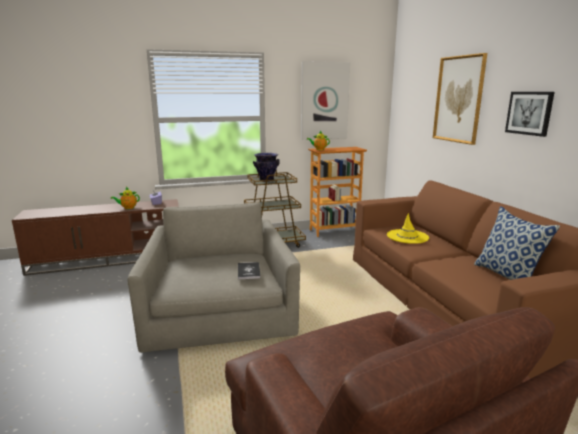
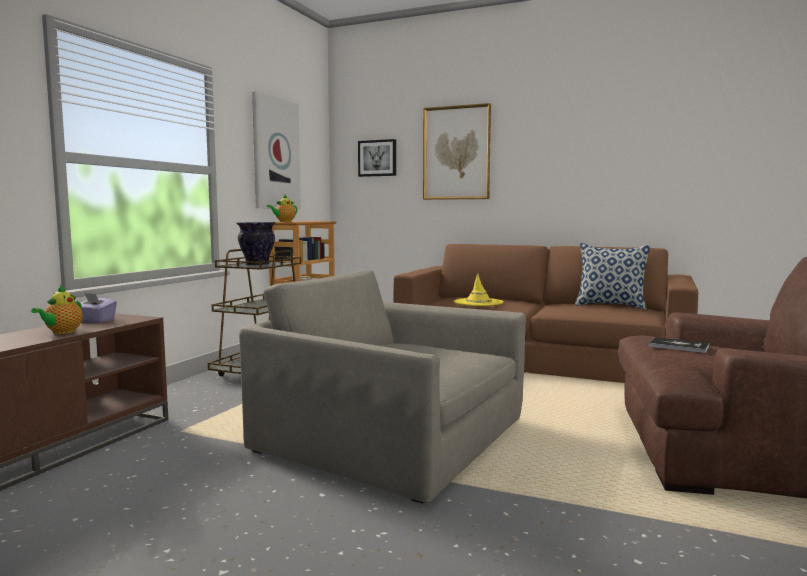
camera: 50 degrees left, 10 degrees down
book [238,262,261,279] -> book moved to [649,337,710,353]
picture [505,92,555,137] -> picture moved to [358,139,396,177]

